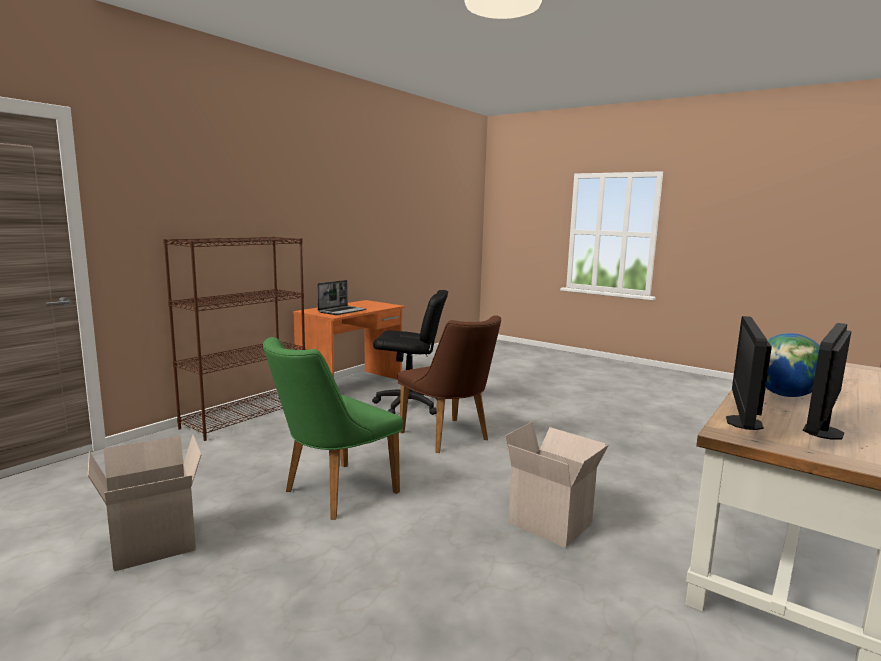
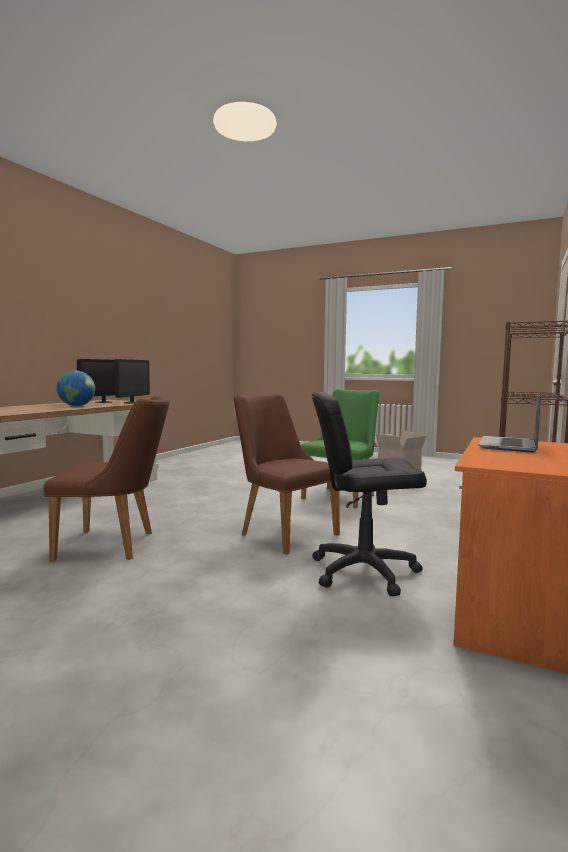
camera: 170 degrees right, 5 degrees down
cardboard box [505,422,609,548] -> none
none -> brown chair [44,395,170,561]

